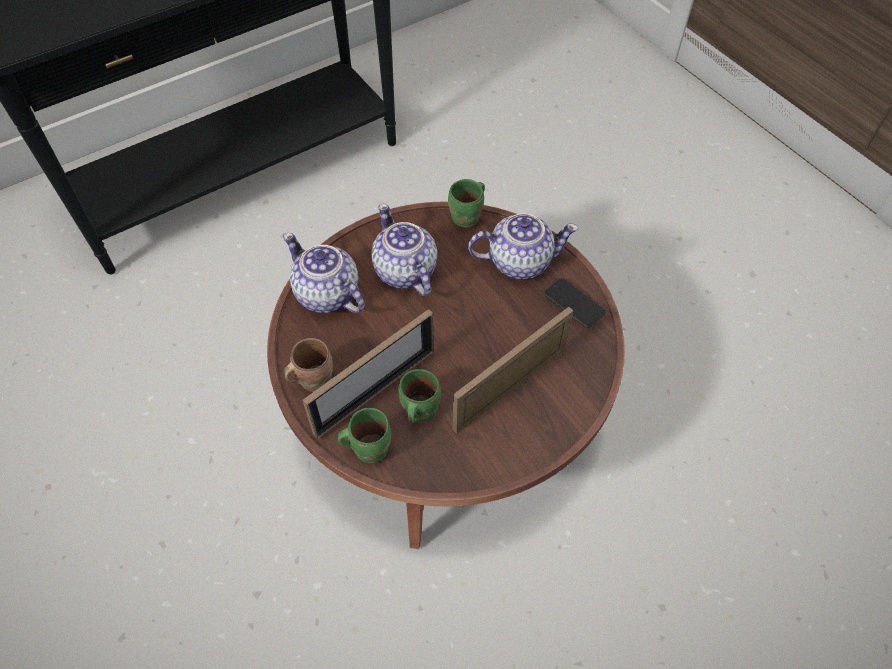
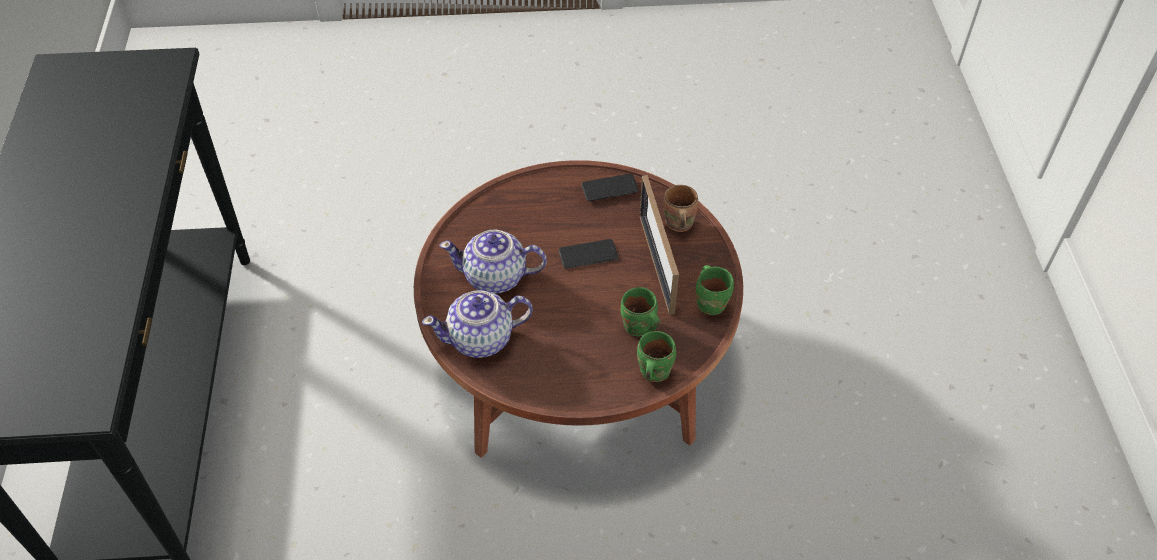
camera: 60 degrees left, 5 degrees down
brown mug [283,338,333,392] -> brown mug moved to [663,185,699,232]
picture frame [302,309,434,439] -> none
green mug [448,179,485,228] -> green mug moved to [696,265,734,315]
teapot [468,213,579,279] -> none
none -> phone [559,239,618,269]

